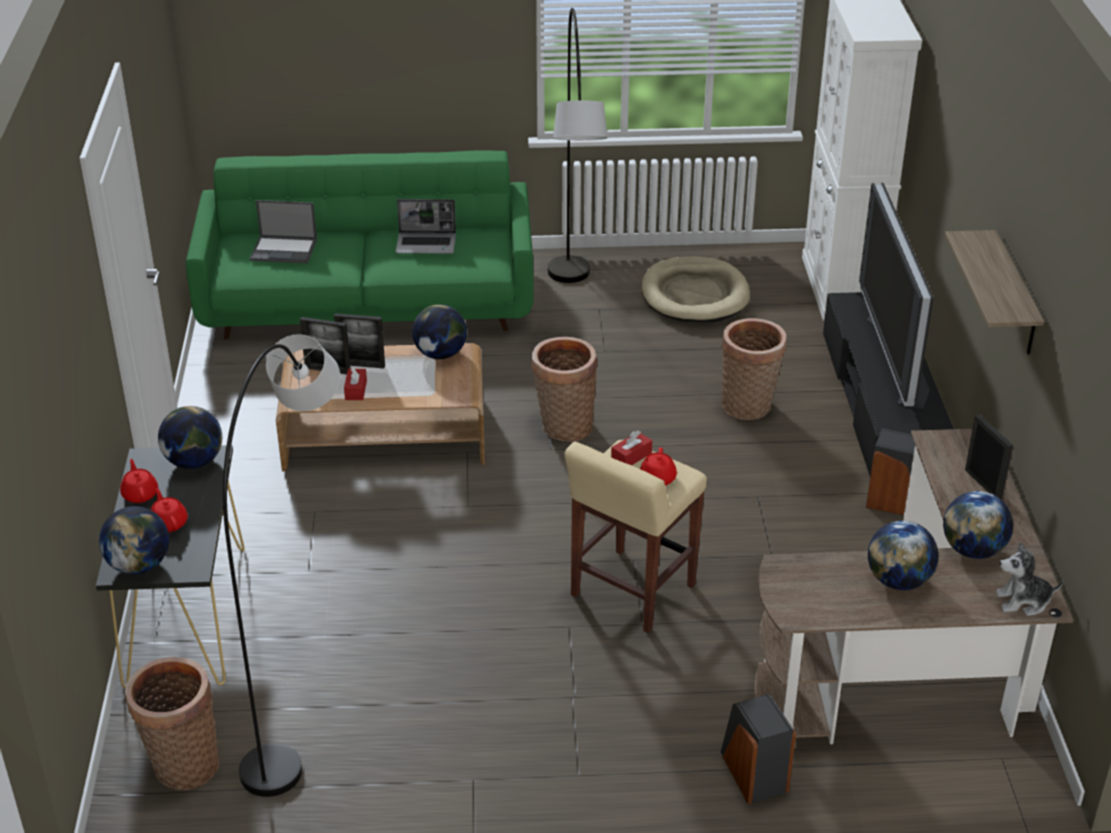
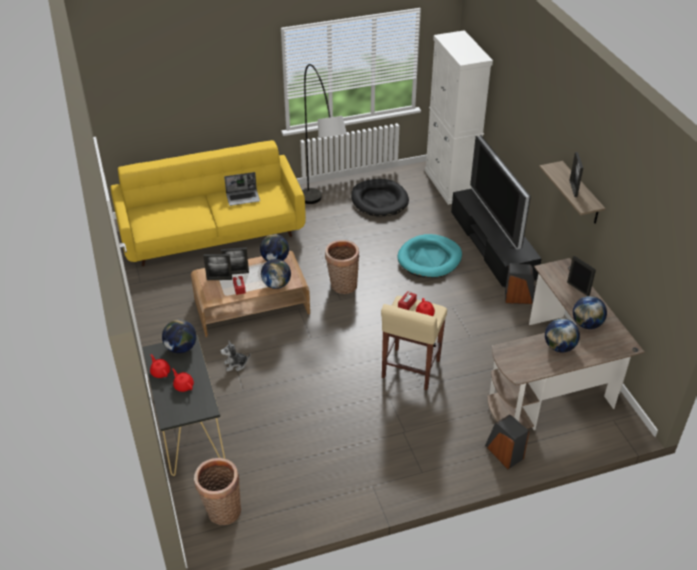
camera: 15 degrees left, 5 degrees up
globe [99,506,169,575] -> globe moved to [261,259,291,289]
green sofa [186,151,534,339] -> yellow sofa [110,140,306,266]
black floor lamp [223,334,340,797] -> none
laptop [250,200,317,263] -> none
beige dog bed [641,256,750,322] -> black dog bed [351,179,409,217]
basket [721,318,787,420] -> turquoise dog bed [397,234,462,278]
plush toy [996,542,1064,616] -> plush toy moved to [220,340,251,372]
none -> picture frame [569,152,583,197]

